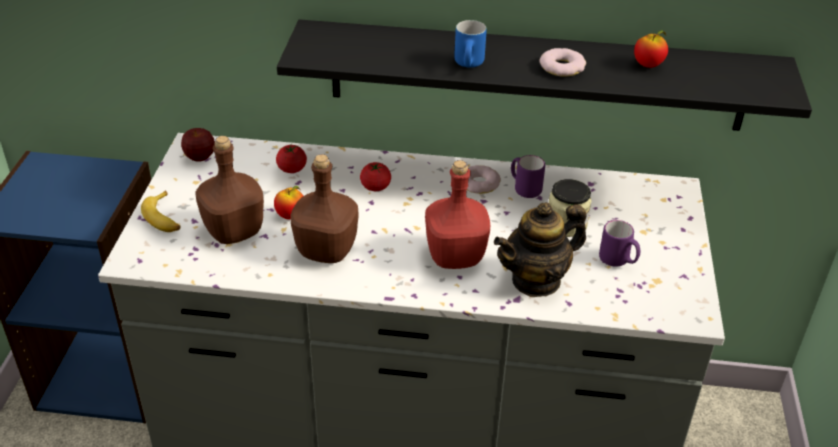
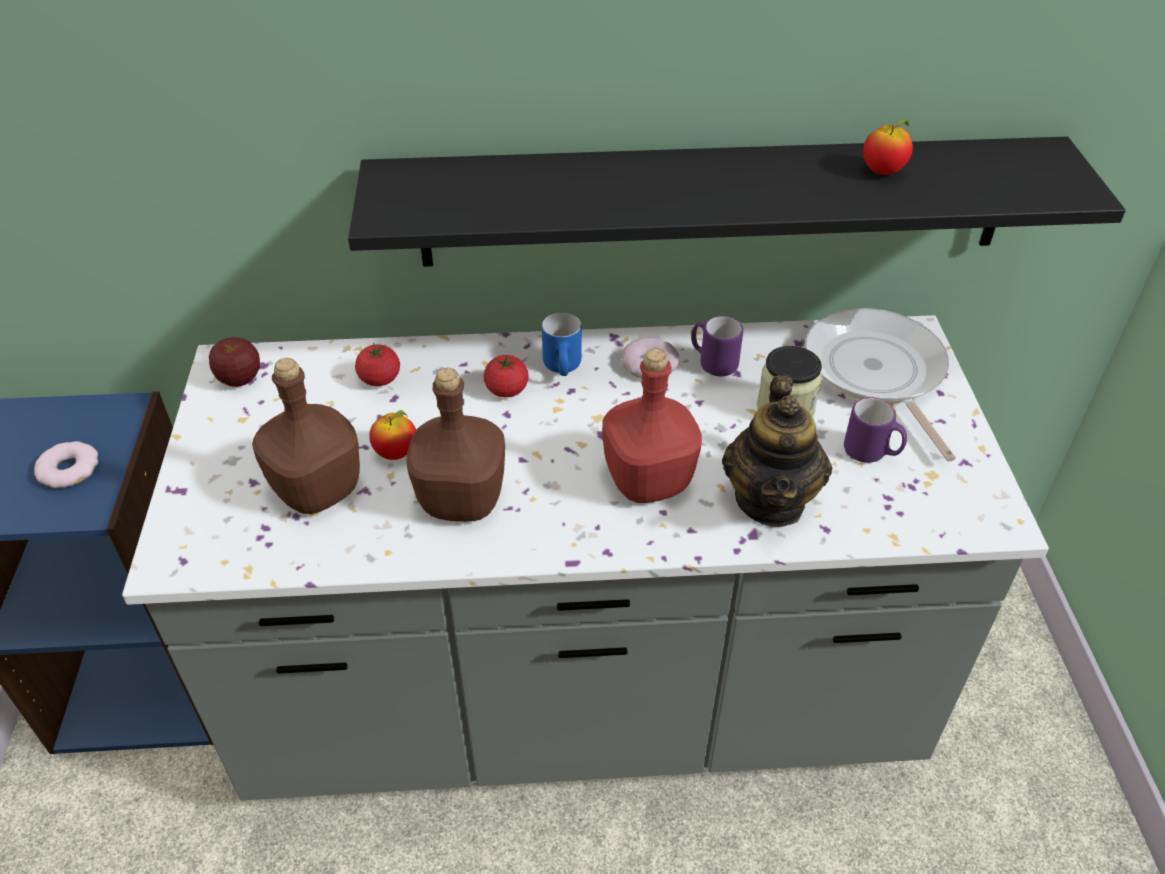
camera: 10 degrees left, 5 degrees up
banana [141,190,181,232] -> none
blue mug [454,20,487,68] -> blue mug moved to [542,313,581,376]
teapot [494,202,586,297] -> teapot turned 45 degrees counterclockwise [722,375,832,527]
donut [540,48,586,76] -> donut moved to [34,441,98,488]
none -> frying pan [805,308,956,462]

